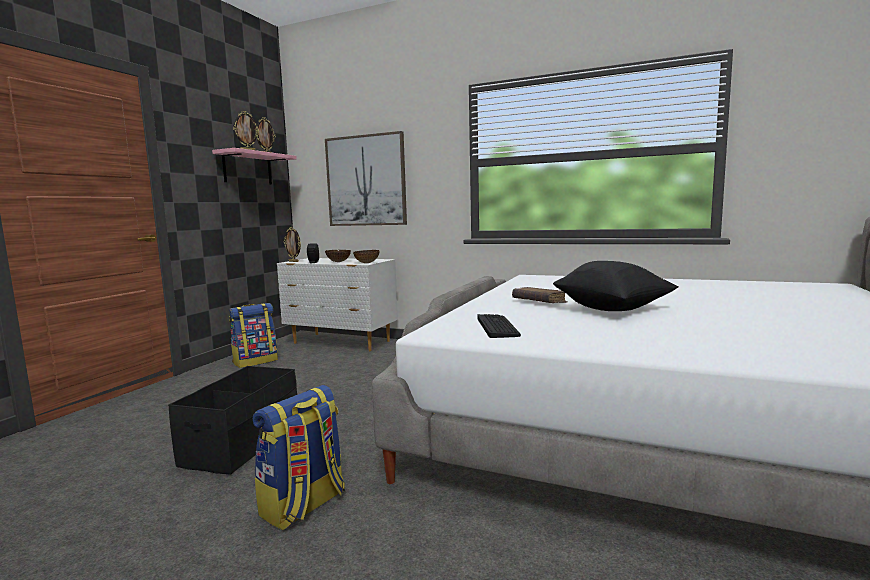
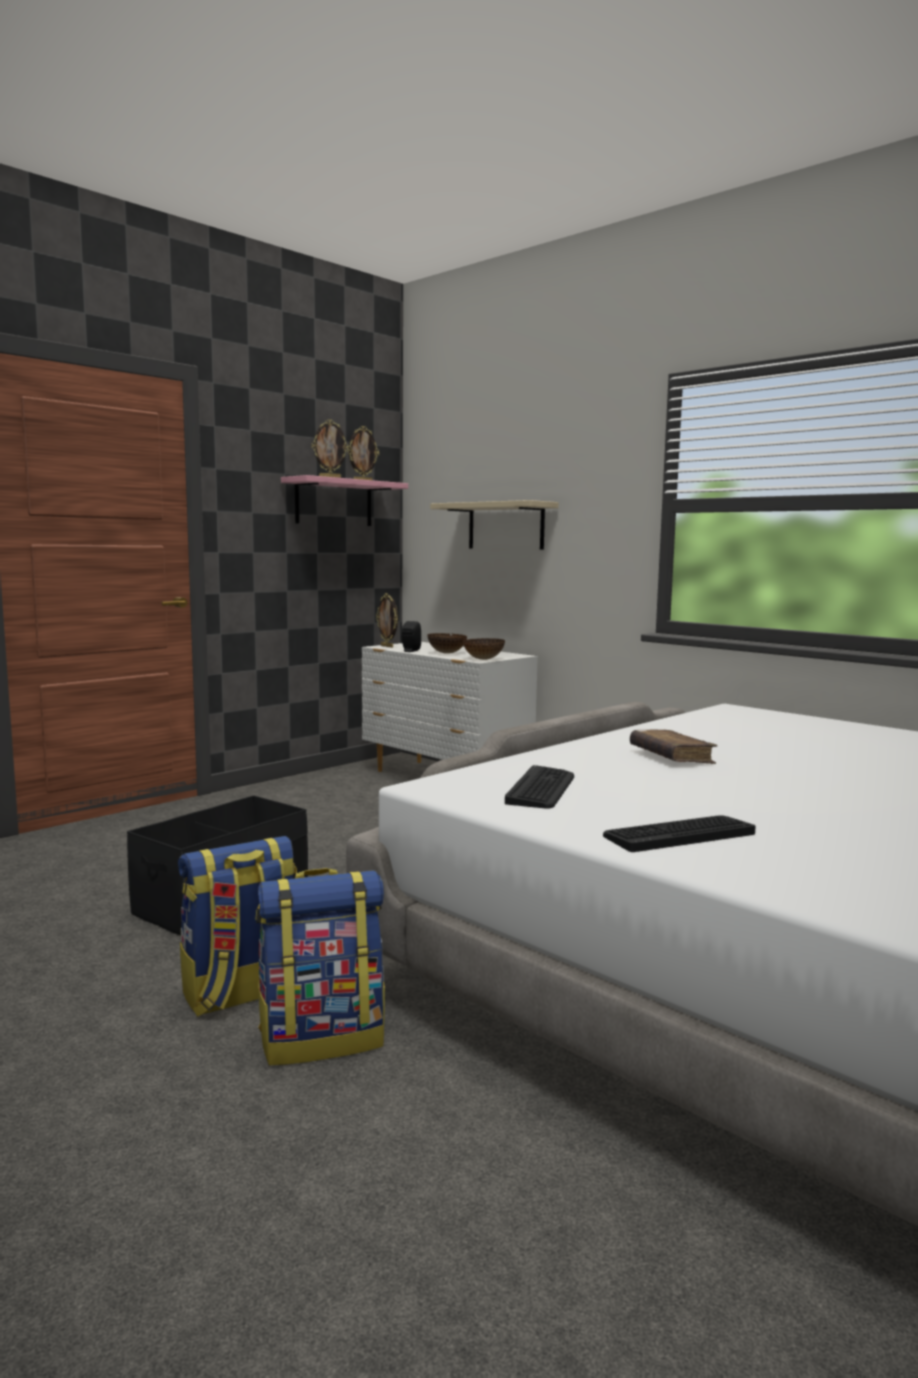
camera: 20 degrees right, 0 degrees up
backpack [229,303,278,368] -> backpack moved to [255,868,385,1065]
picture [325,131,407,226] -> beige shelf [430,500,559,550]
black pillow [553,261,678,311] -> none
none -> keyboard [603,815,756,852]

